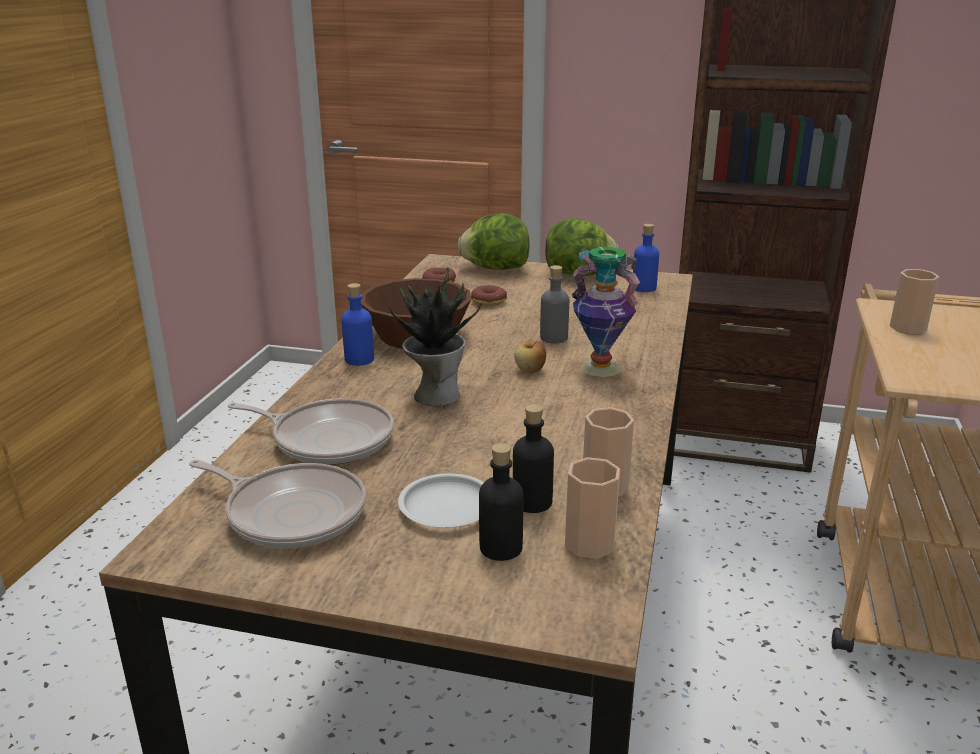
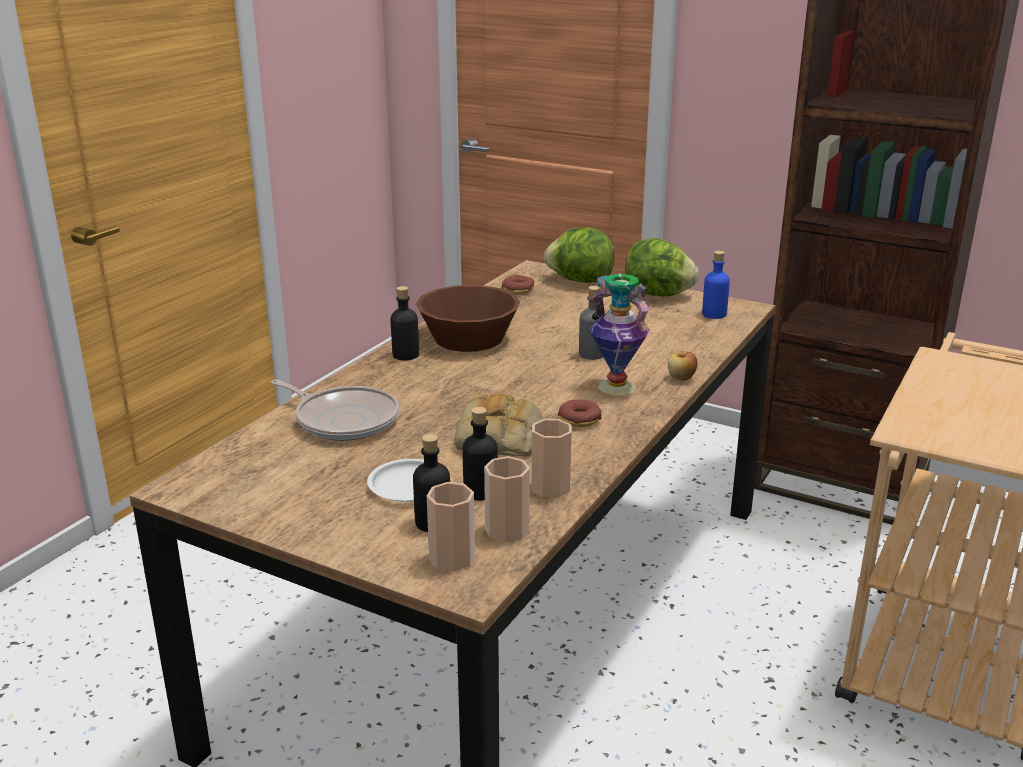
camera: 15 degrees right, 0 degrees up
frying pan [189,459,366,548] -> none
blue bottle [341,283,374,366] -> black bottle [390,286,419,360]
potted plant [389,267,481,406] -> none
donut [471,285,507,306] -> donut moved to [558,399,602,427]
apple [515,341,546,373] -> apple moved to [668,351,698,381]
cup [890,269,939,334] -> cup moved to [427,482,475,572]
none -> bread [455,393,543,457]

